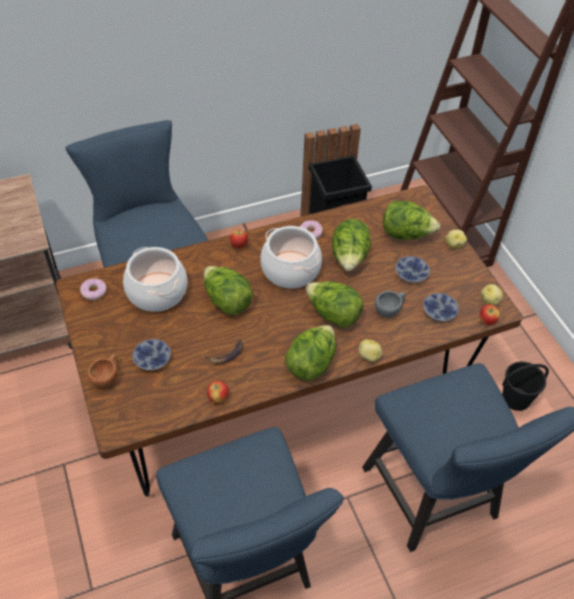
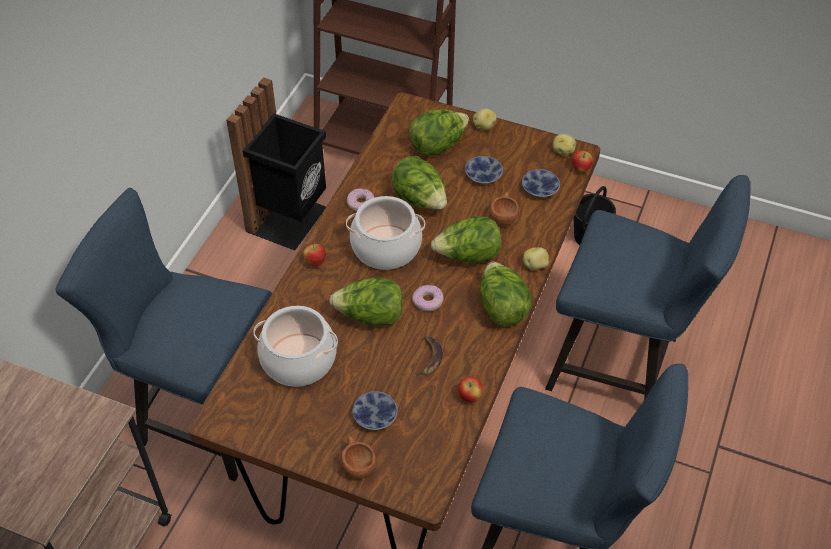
camera: 45 degrees left, 0 degrees up
donut [80,279,107,300] -> donut moved to [412,285,444,312]
grey cup [375,291,406,317] -> brown cup [490,192,519,226]

